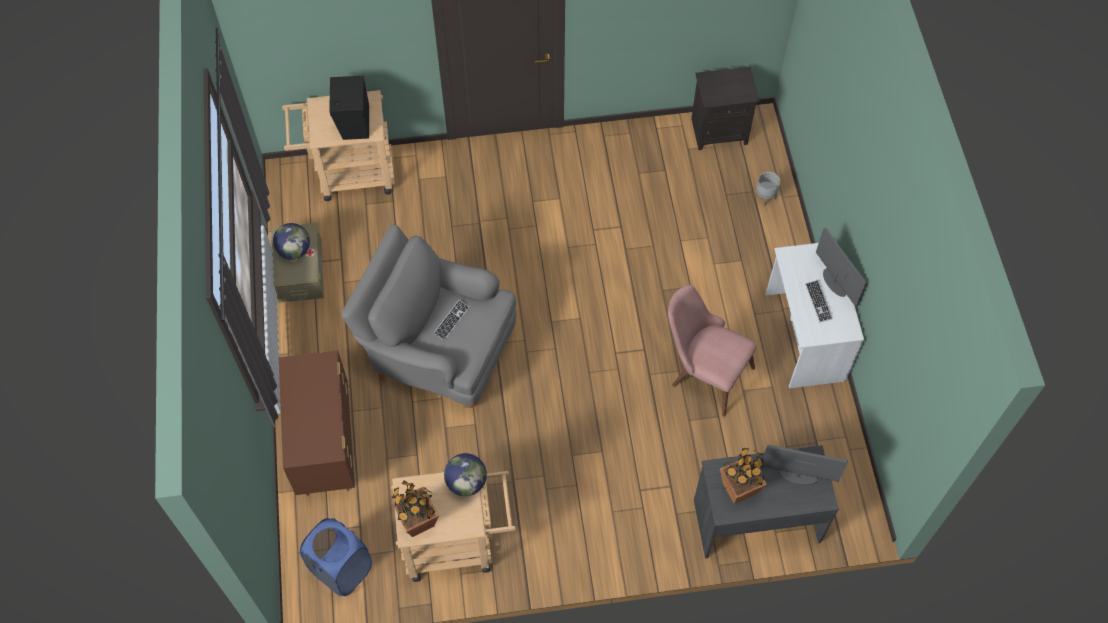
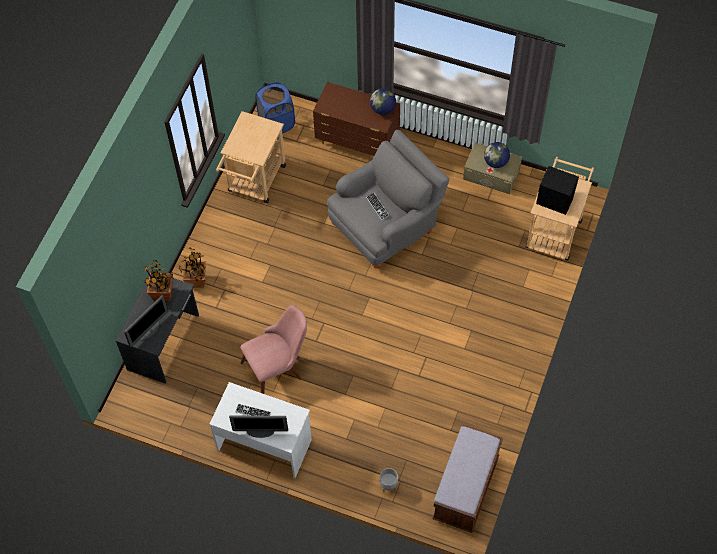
camera: 120 degrees right, 0 degrees up
potted plant [392,480,439,537] -> potted plant moved to [179,248,206,288]
globe [444,453,487,496] -> globe moved to [370,88,396,115]
black nightstand [691,67,759,150] -> brown bench [432,425,503,533]

